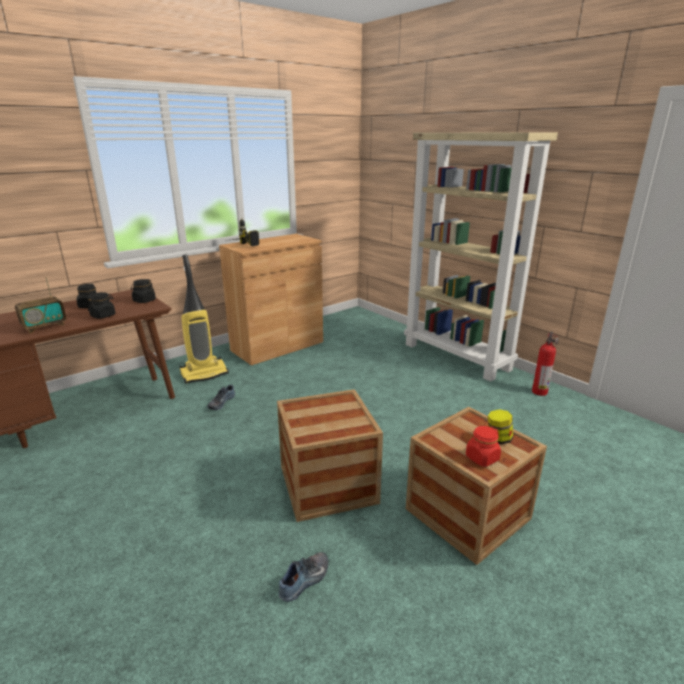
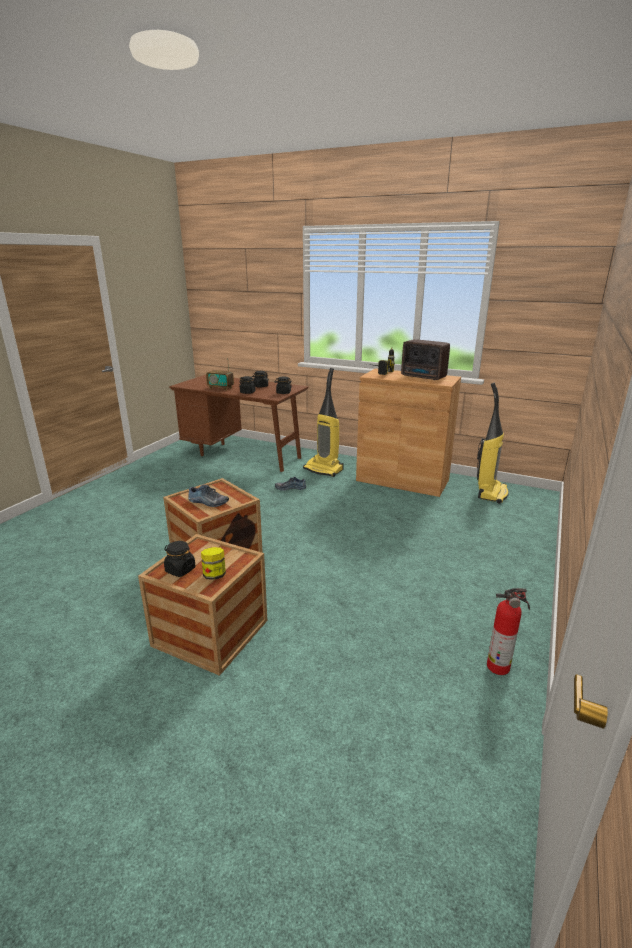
camera: 65 degrees right, 0 degrees up
shoe [278,552,328,602] -> shoe moved to [188,485,229,507]
beige bookcase [404,132,558,382] -> none
red jar [466,426,501,467] -> black jar [164,541,196,577]
none -> radio [401,339,450,380]
none -> vacuum cleaner [477,383,509,504]

